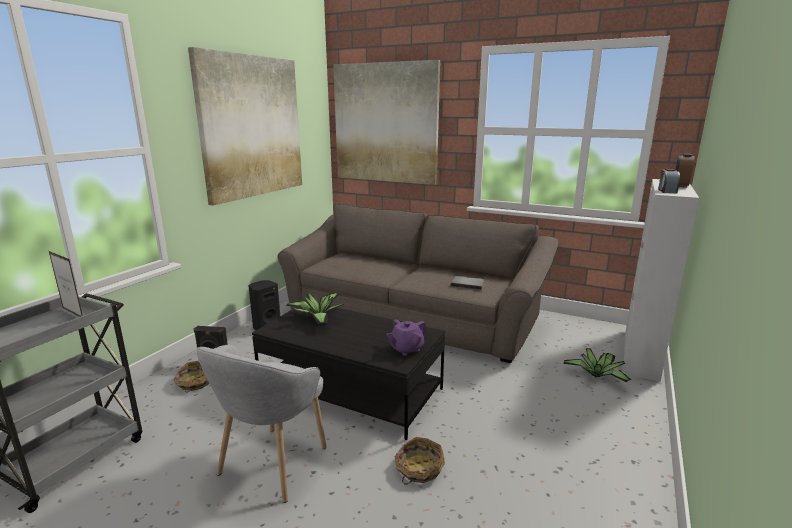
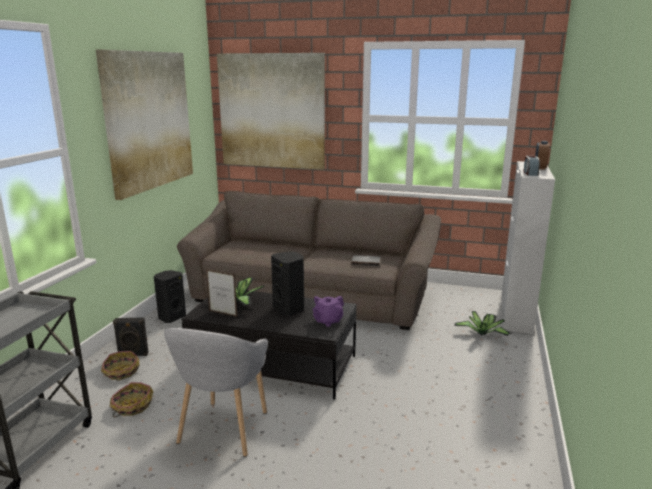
camera: 10 degrees left, 0 degrees up
picture frame [49,251,83,317] -> picture frame moved to [206,269,237,317]
basket [395,437,445,484] -> basket moved to [110,382,153,417]
none -> black speaker [271,251,304,316]

